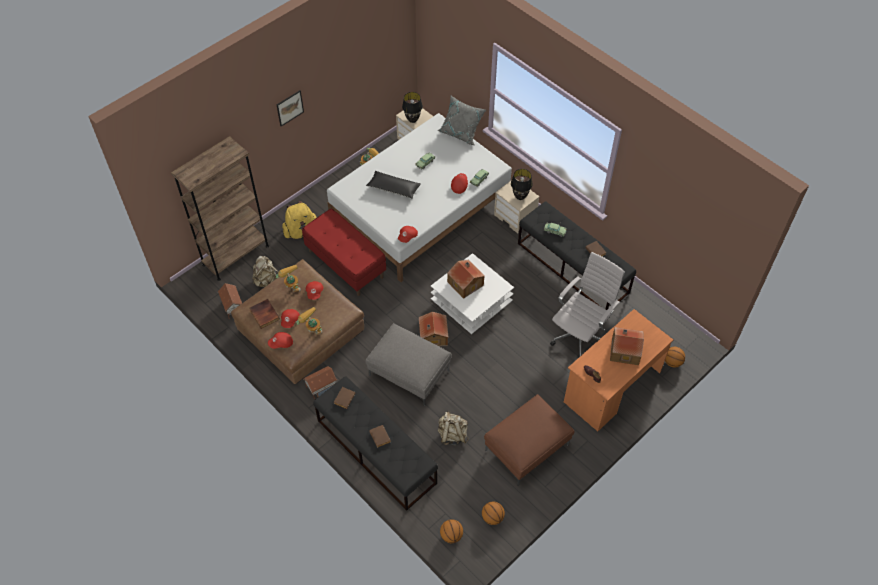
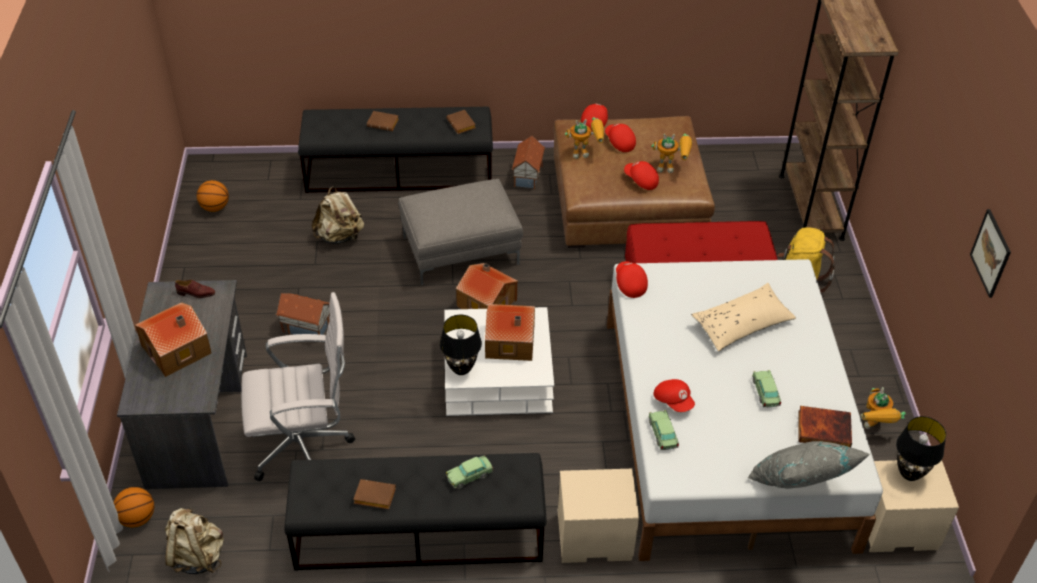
camera: 130 degrees right, 10 degrees down
toy house [218,283,242,319] -> toy house moved to [275,293,330,335]
book [249,299,280,329] -> book moved to [799,406,852,447]
beige backpack [252,256,278,287] -> beige backpack moved to [165,507,224,574]
picture [277,90,304,127] -> picture moved to [970,209,1011,298]
black pillow [366,171,421,199] -> beige pillow [691,283,796,351]
basketball [440,519,463,543] -> none
brown ottoman [484,394,575,486] -> none
black table lamp [511,169,533,200] -> black table lamp moved to [440,315,482,375]
white office chair [550,252,625,357] -> white office chair turned 90 degrees counterclockwise [241,292,355,482]
orange desk [564,309,673,431] -> grey desk [117,280,247,489]

